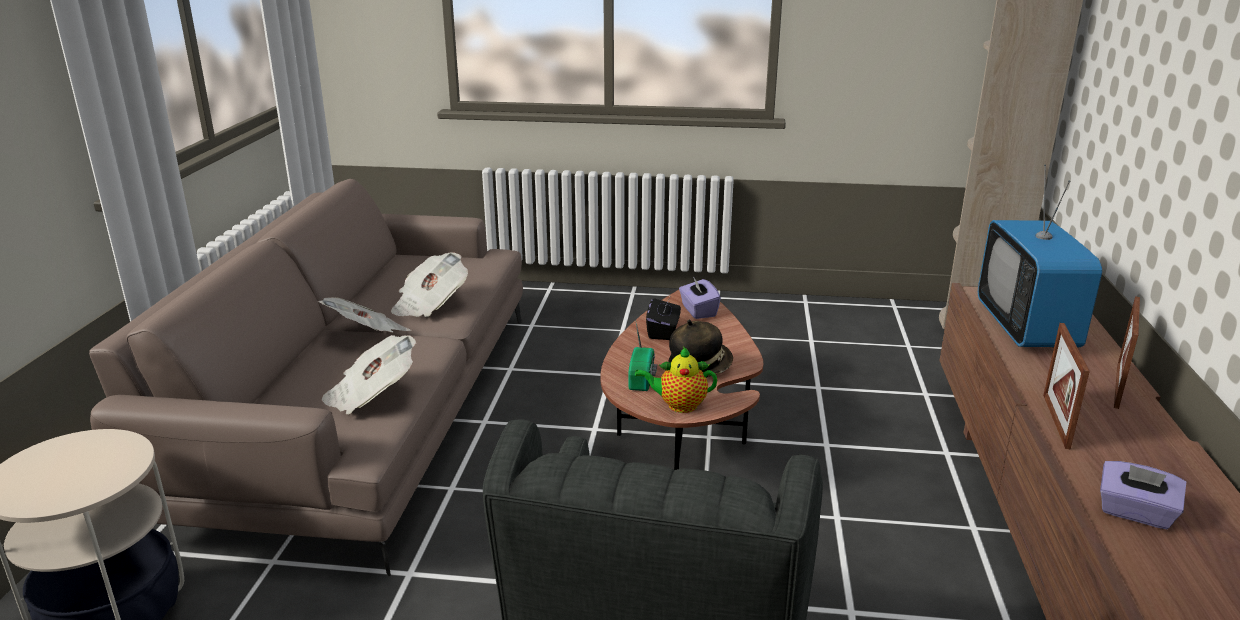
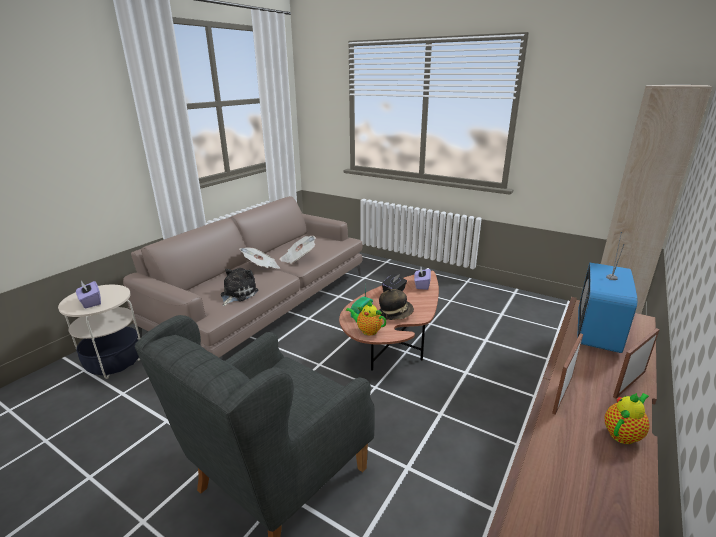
camera: 25 degrees right, 0 degrees up
newspaper [322,335,416,414] -> plush toy [220,268,258,306]
purple tissue box [1100,461,1186,529] -> purple tissue box moved to [76,281,101,308]
none -> teapot [605,393,650,444]

